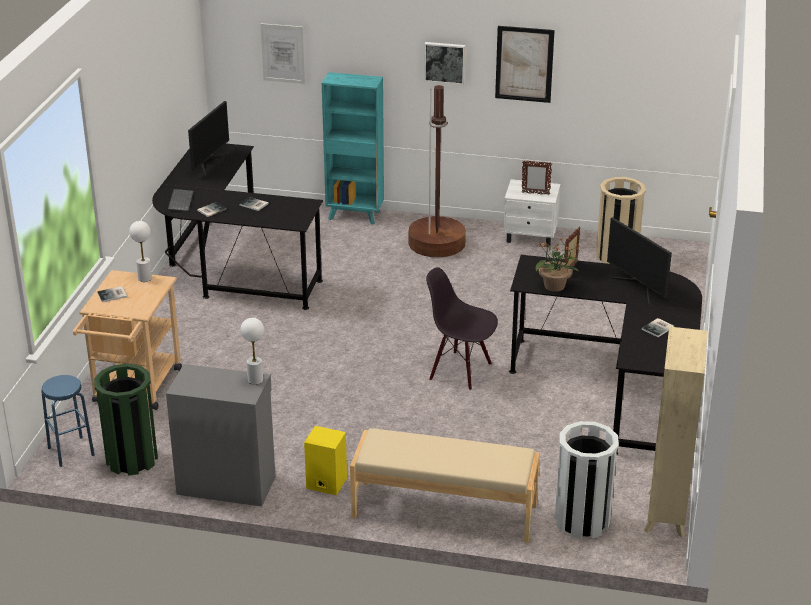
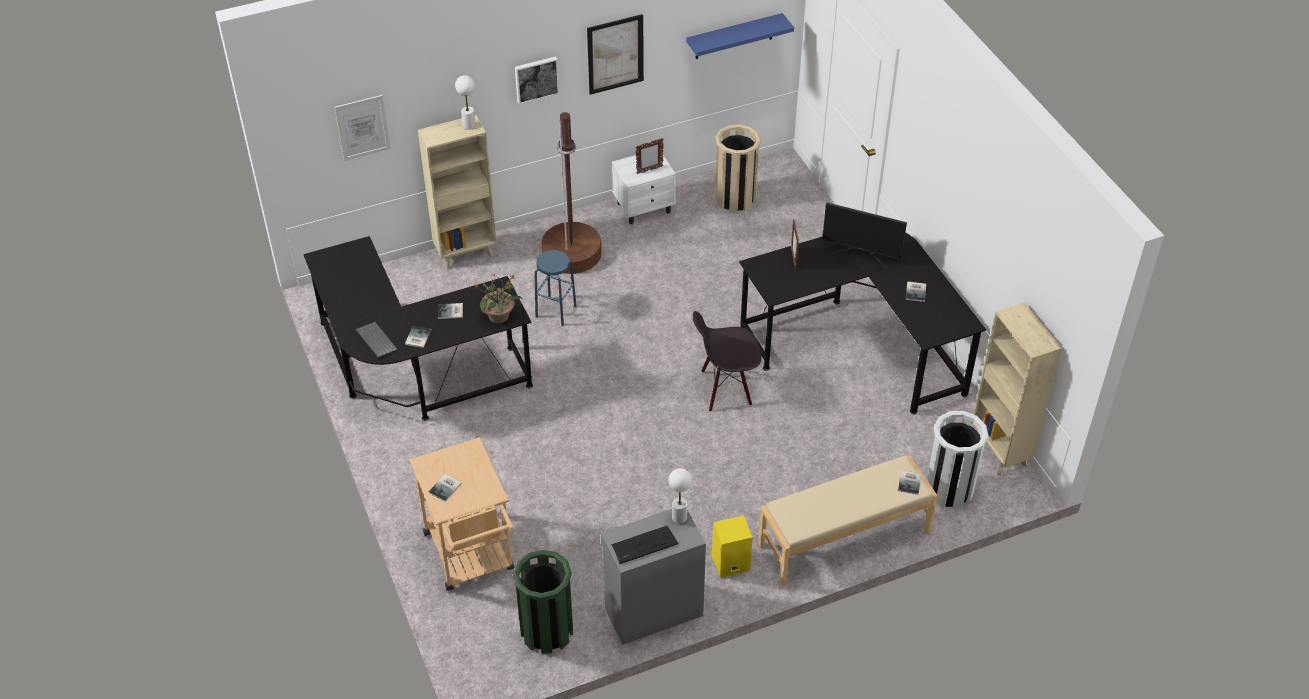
camera: 35 degrees left, 15 degrees up
blue stool [41,375,95,467] -> blue stool moved to [534,250,577,326]
white table lamp [129,221,152,282] -> white table lamp moved to [455,75,476,130]
monitor [188,101,232,176] -> none
turquoise bookcase [322,72,384,225] -> beige bookcase [418,115,497,270]
potted plant [535,239,580,292] -> potted plant moved to [474,273,523,323]
none -> keyboard [611,526,678,564]
none -> blue shelf [686,13,794,59]
none -> book [898,470,922,495]

